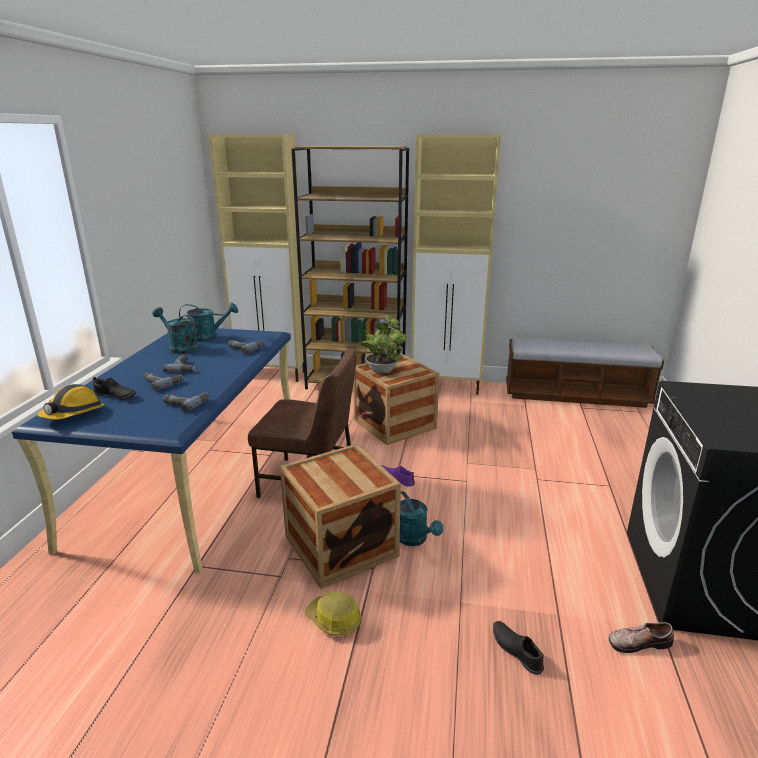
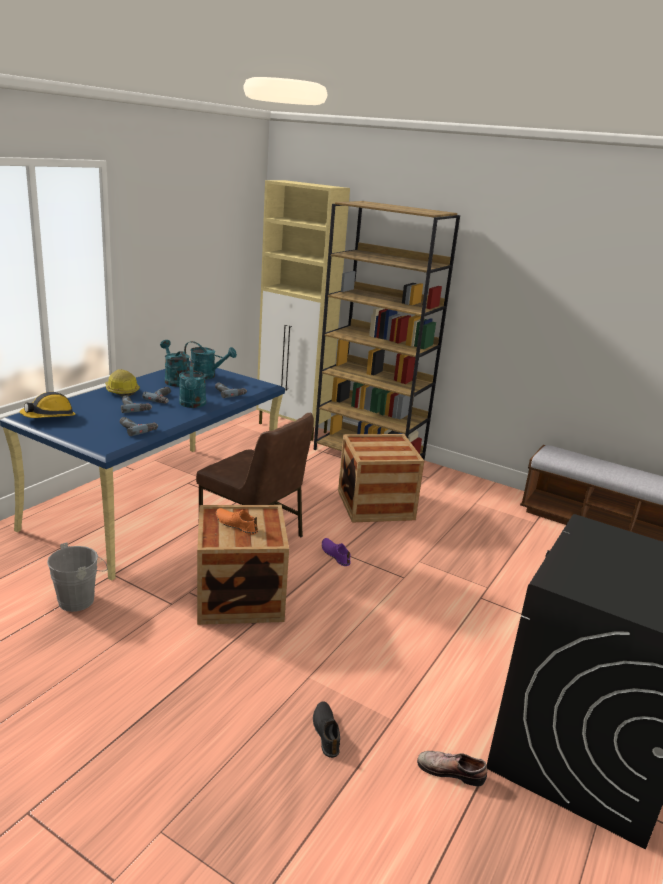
camera: 20 degrees right, 0 degrees up
black shoe [93,377,136,400] -> none
hard hat [305,591,361,636] -> hard hat moved to [105,369,140,396]
potted plant [361,314,406,373] -> none
turquoise watering can [400,491,443,546] -> turquoise watering can moved to [179,363,206,408]
beige cabinet [411,135,501,395] -> none
none -> grey bucket [47,542,107,612]
none -> orange shoe [216,508,258,535]

